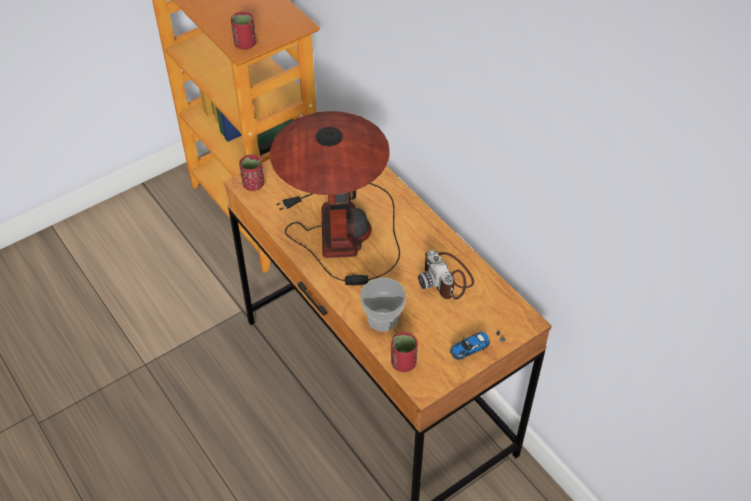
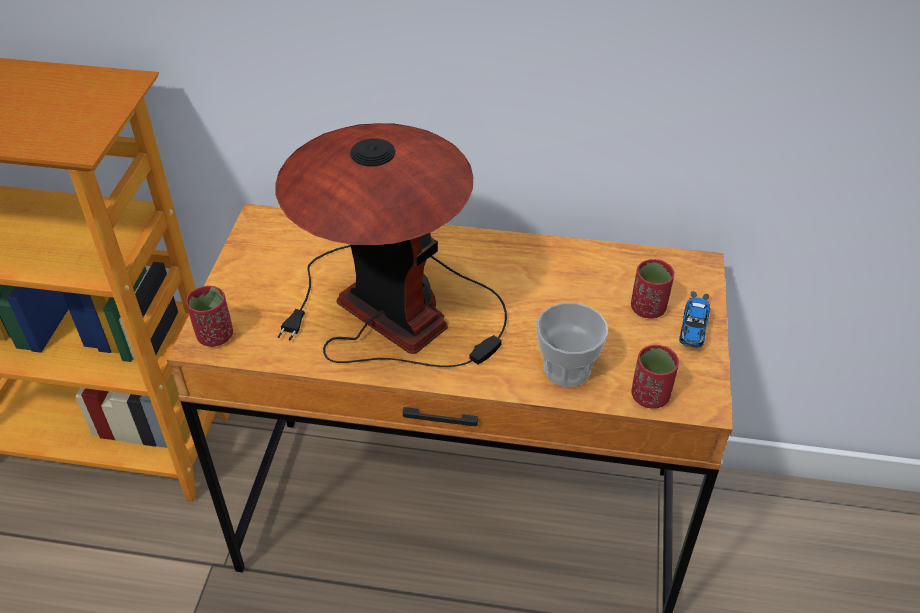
camera: 45 degrees left, 5 degrees down
red cup [231,11,256,50] -> red cup moved to [631,259,674,318]
camera [418,250,474,300] -> none

